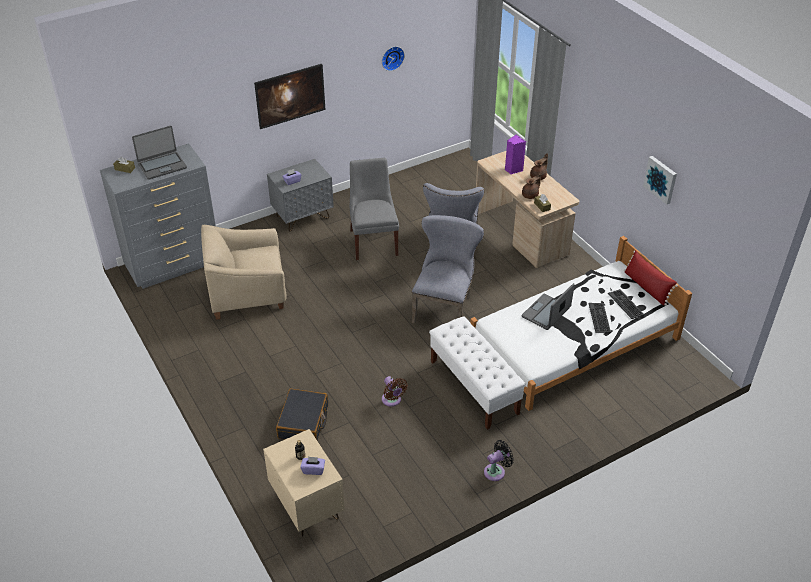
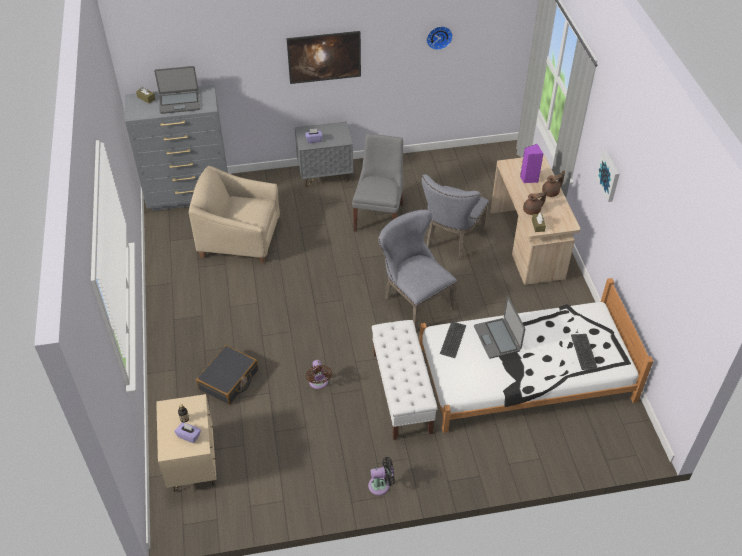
camera: 20 degrees right, 5 degrees up
grey chair [412,215,484,323] -> grey chair turned 75 degrees counterclockwise [378,209,457,332]
laptop [522,283,575,330] -> laptop turned 75 degrees counterclockwise [474,297,525,359]
keyboard [588,303,611,333] -> keyboard moved to [440,321,466,358]
red pillow [624,251,678,306] -> none
picture [643,156,677,205] -> picture moved to [596,150,620,202]

